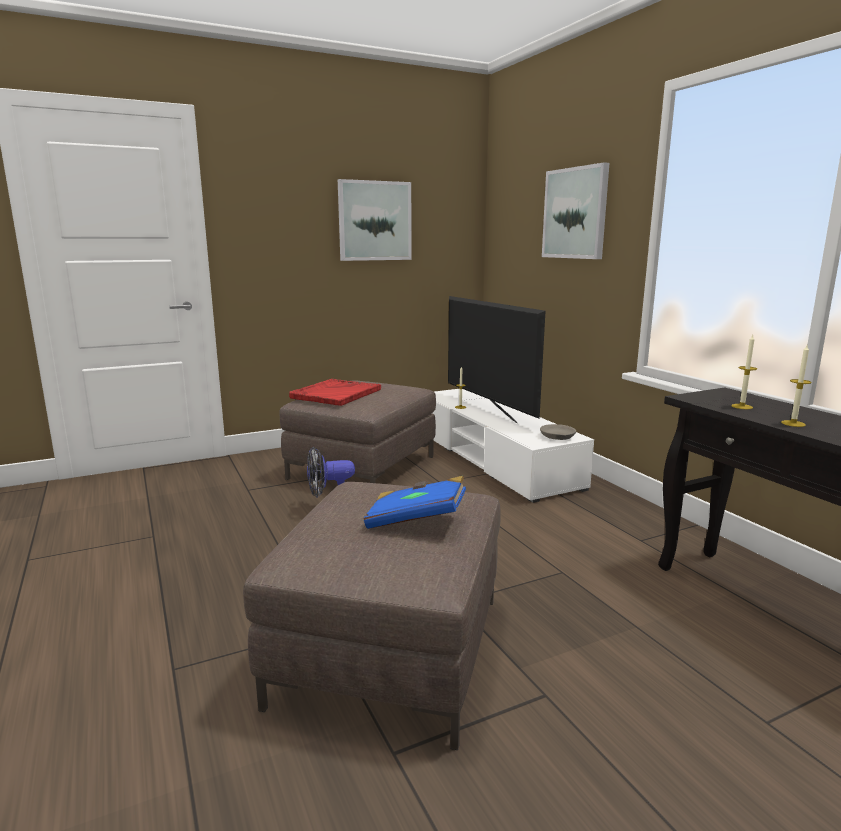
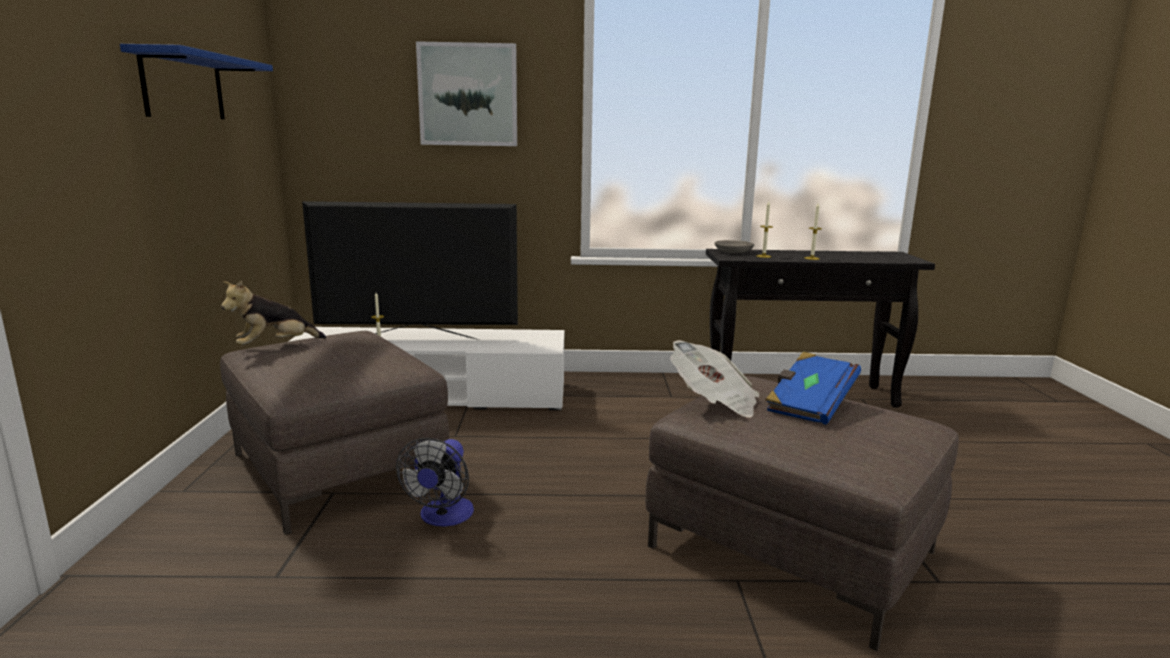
camera: 65 degrees left, 0 degrees up
red tray [289,379,381,406] -> none
picture [338,179,412,261] -> blue shelf [120,44,273,119]
grey bowl [540,424,576,440] -> grey bowl moved to [715,240,754,253]
none -> plush toy [221,280,326,345]
none -> newspaper [670,340,759,418]

